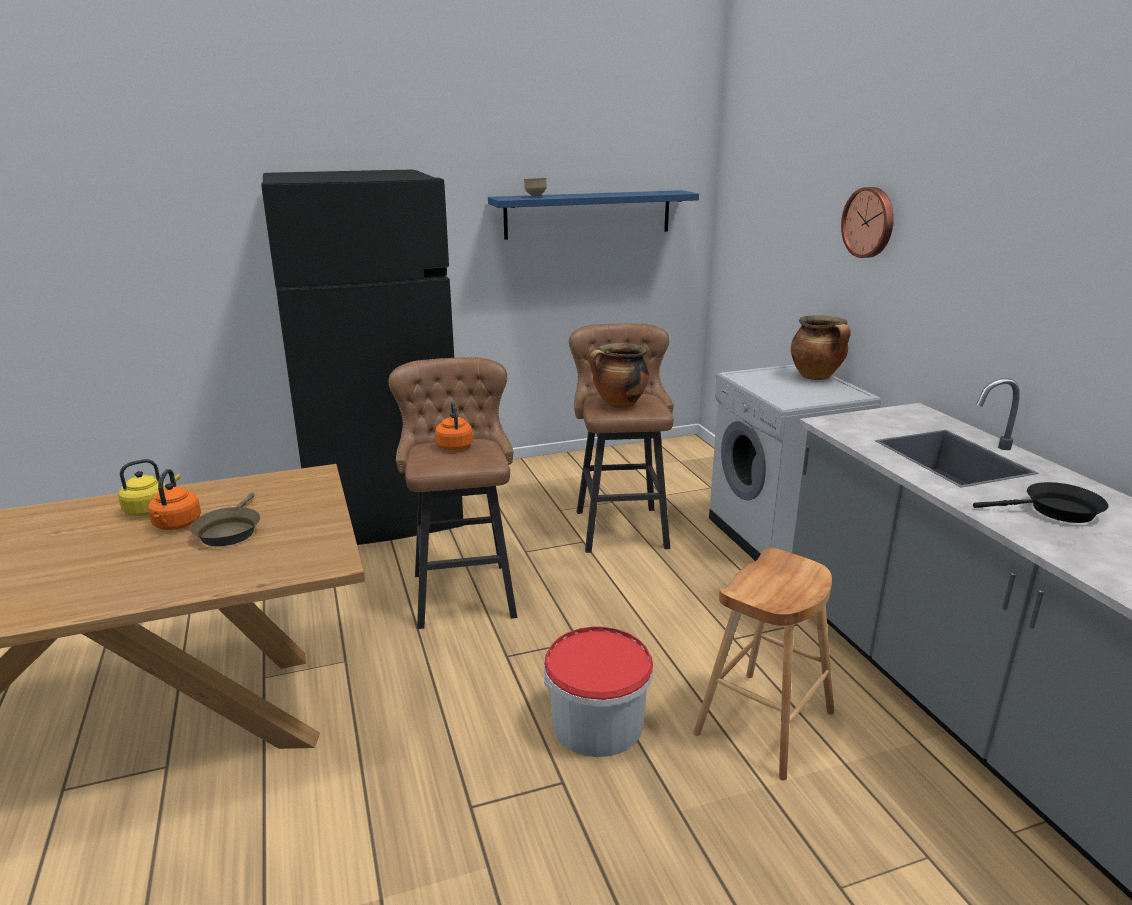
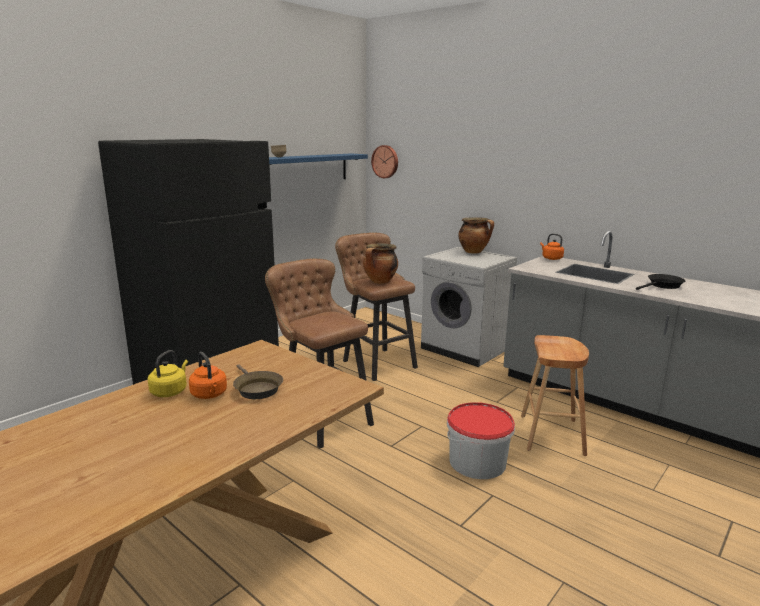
camera: 30 degrees left, 5 degrees down
orange kettle [435,402,473,450] -> orange kettle moved to [540,233,564,260]
wall clock [841,187,894,258] -> wall clock moved to [371,145,398,178]

